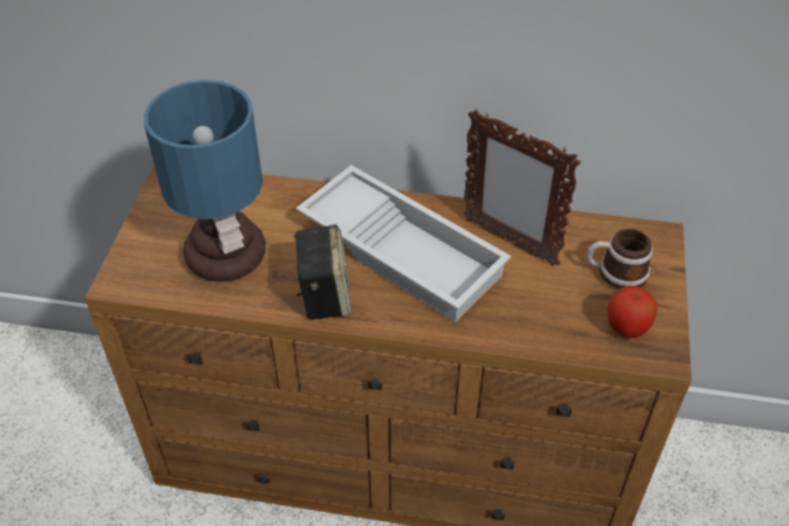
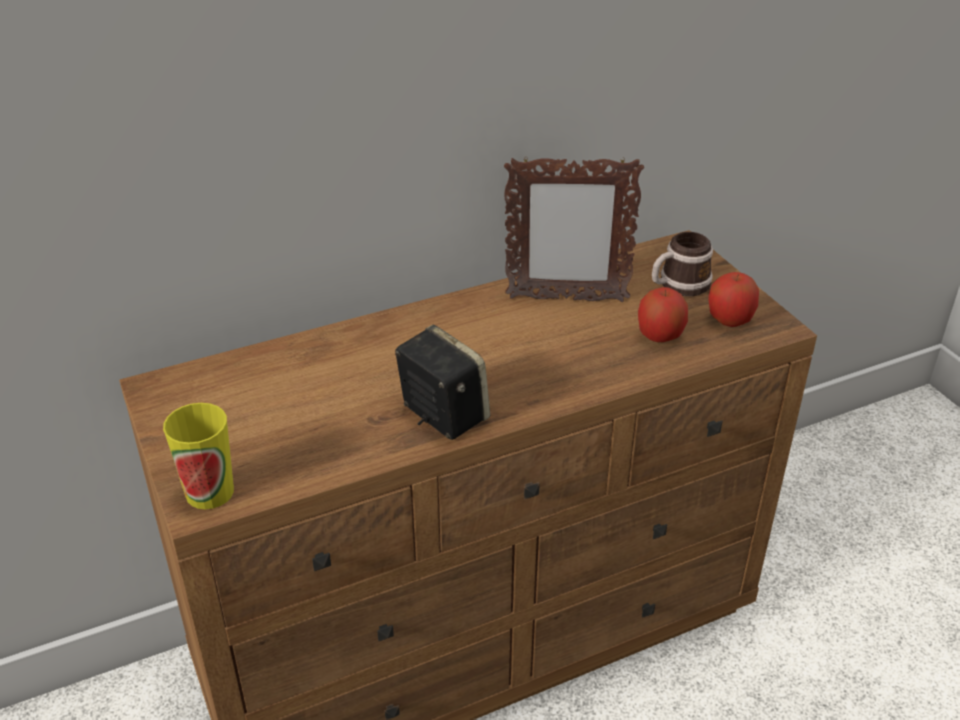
camera: 35 degrees left, 10 degrees down
table lamp [144,80,266,282] -> none
white tray [296,165,511,322] -> none
none -> cup [163,403,234,509]
none -> apple [638,287,688,342]

